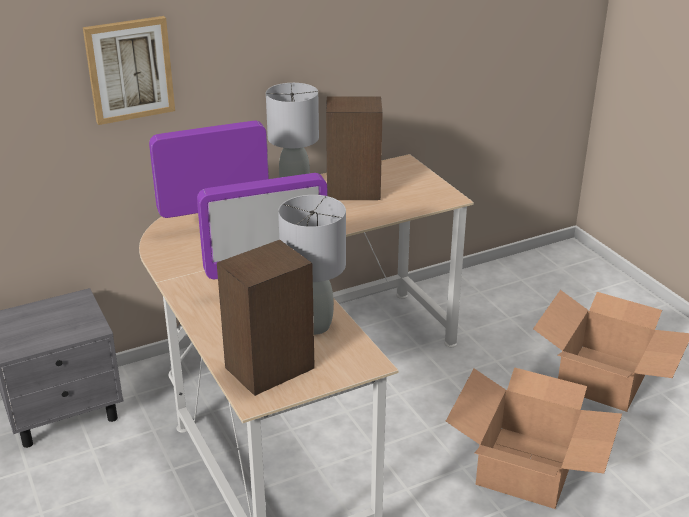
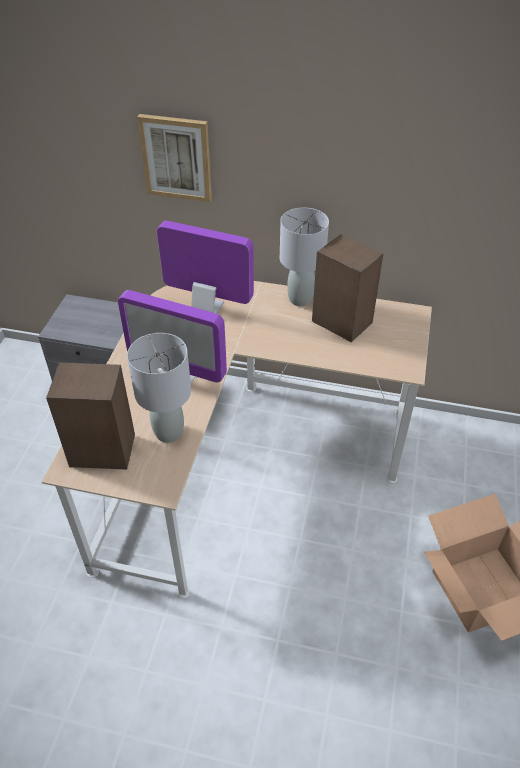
camera: 40 degrees right, 15 degrees up
cardboard box [446,367,622,509] -> none

